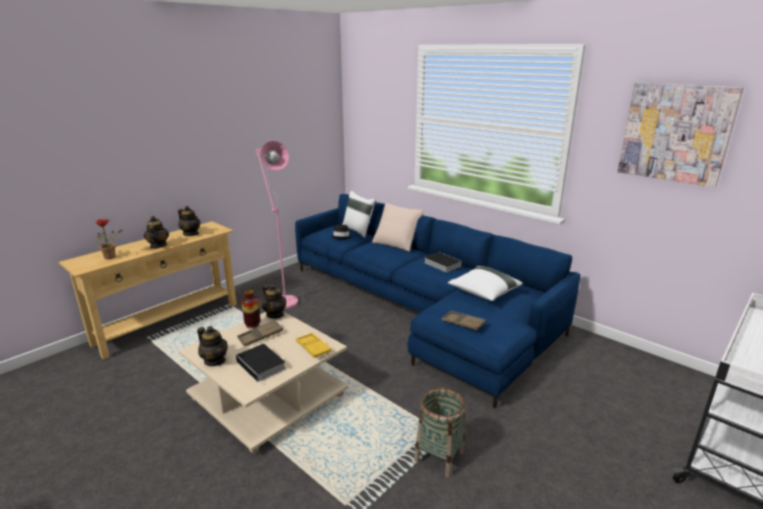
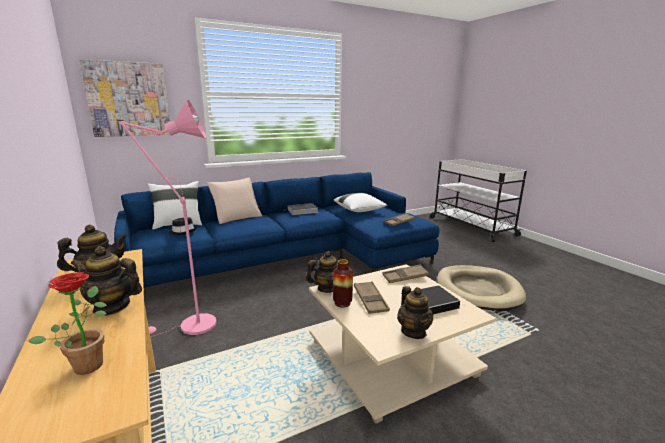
camera: 70 degrees left, 5 degrees down
teapot [197,326,228,366] -> teapot turned 105 degrees clockwise [397,286,433,339]
yellow tray [296,333,331,358] -> brown tray [382,265,429,283]
basket [414,388,465,477] -> beige dog bed [437,265,526,311]
picture [618,83,743,187] -> picture moved to [80,59,170,137]

